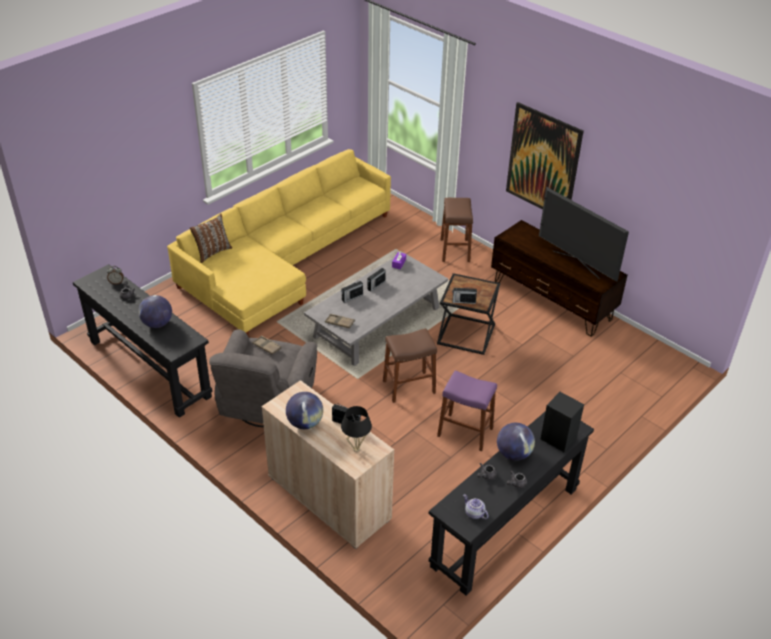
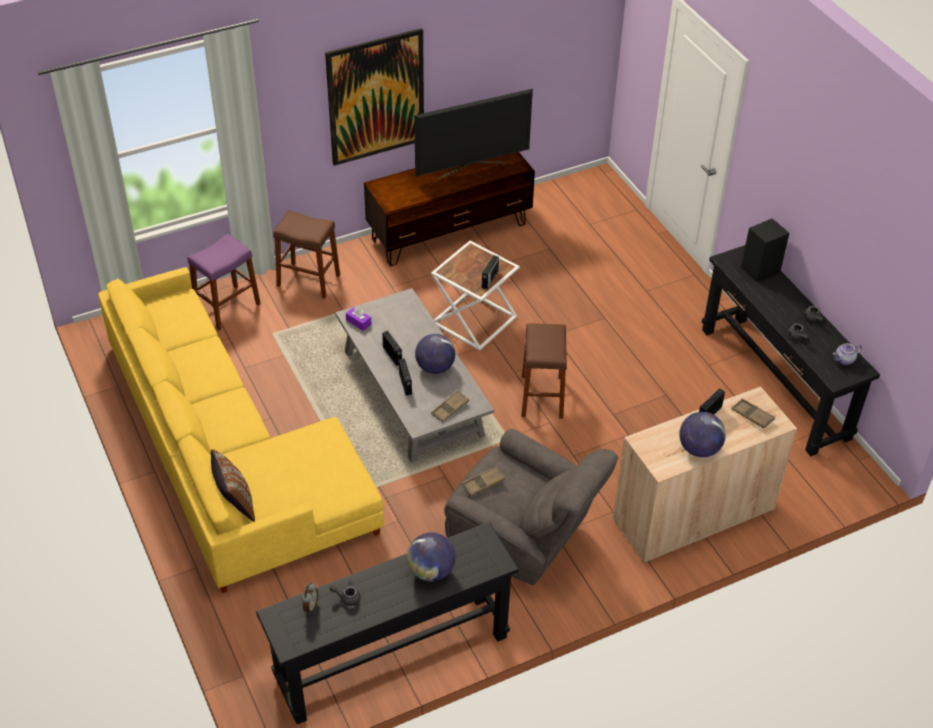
camera: 70 degrees left, 5 degrees up
black table lamp [341,406,372,452] -> brown tray [731,398,775,428]
black side table [437,273,500,355] -> white side table [431,241,520,351]
purple stool [437,370,497,451] -> purple stool moved to [187,234,261,330]
globe [497,423,535,461] -> globe moved to [415,334,455,374]

